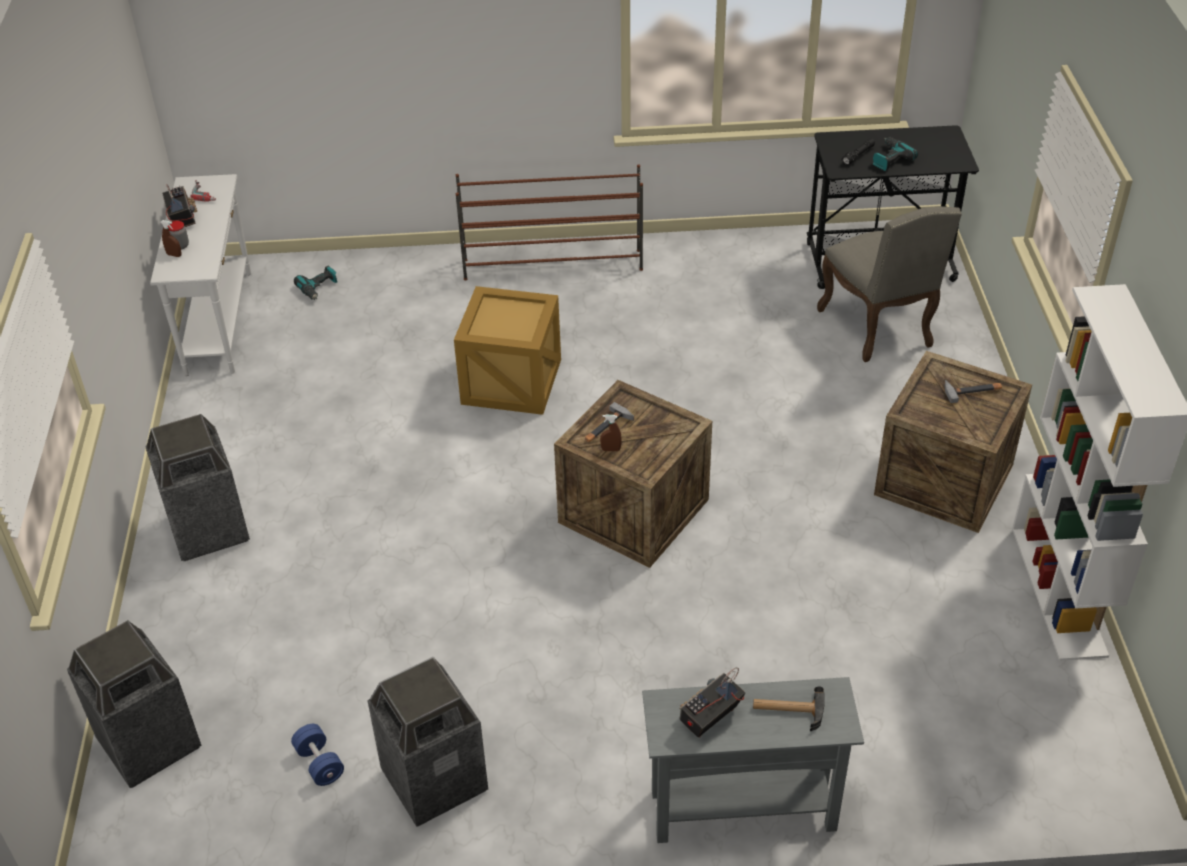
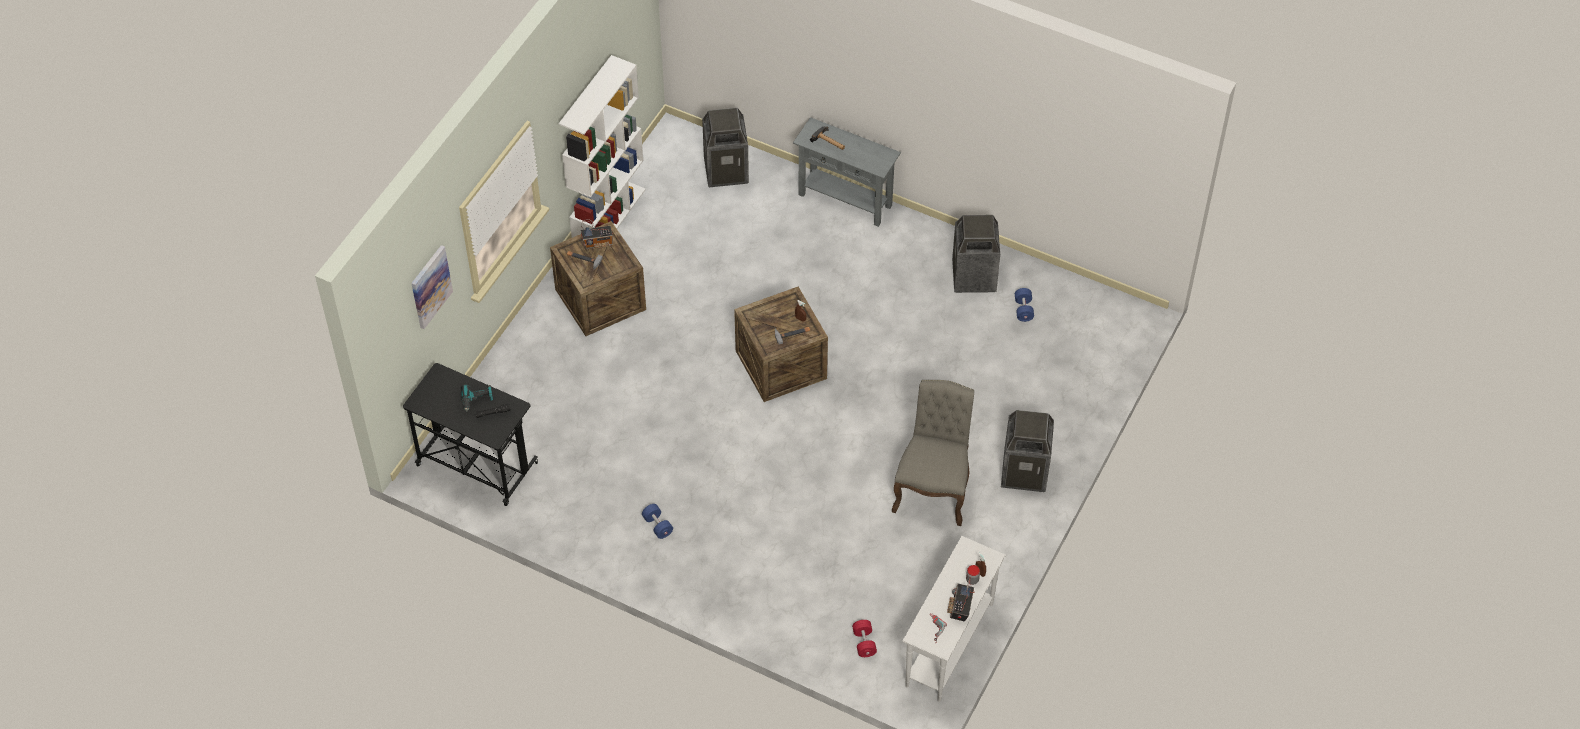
camera: 150 degrees left, 10 degrees up
trash can [67,620,202,788] -> trash can moved to [702,108,749,187]
power drill [294,266,337,300] -> red dumbbell [852,620,877,657]
crate [454,286,561,415] -> none
brown shoe rack [456,164,643,280] -> none
radio [679,667,745,738] -> radio moved to [581,219,613,250]
grey chair [817,206,962,362] -> grey chair moved to [892,380,974,526]
none -> picture [411,245,453,329]
none -> blue dumbbell [642,504,673,539]

